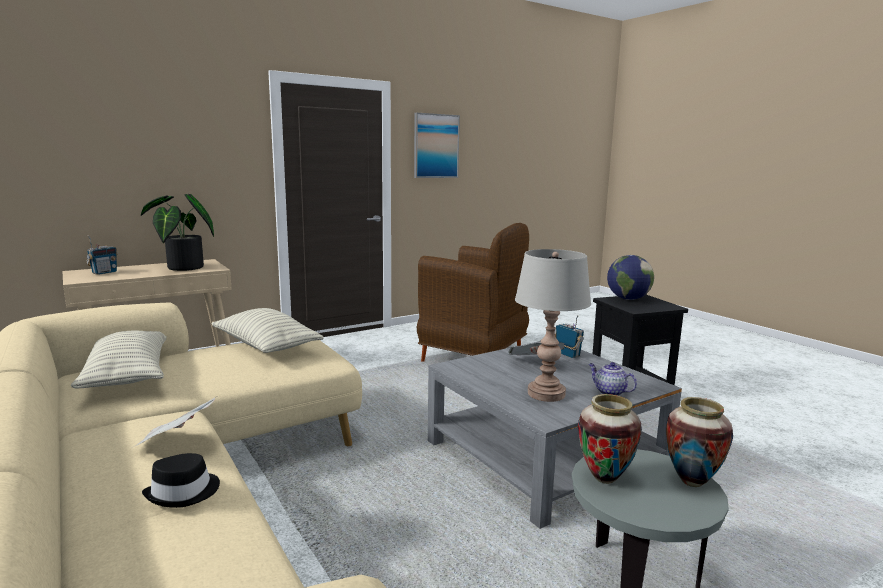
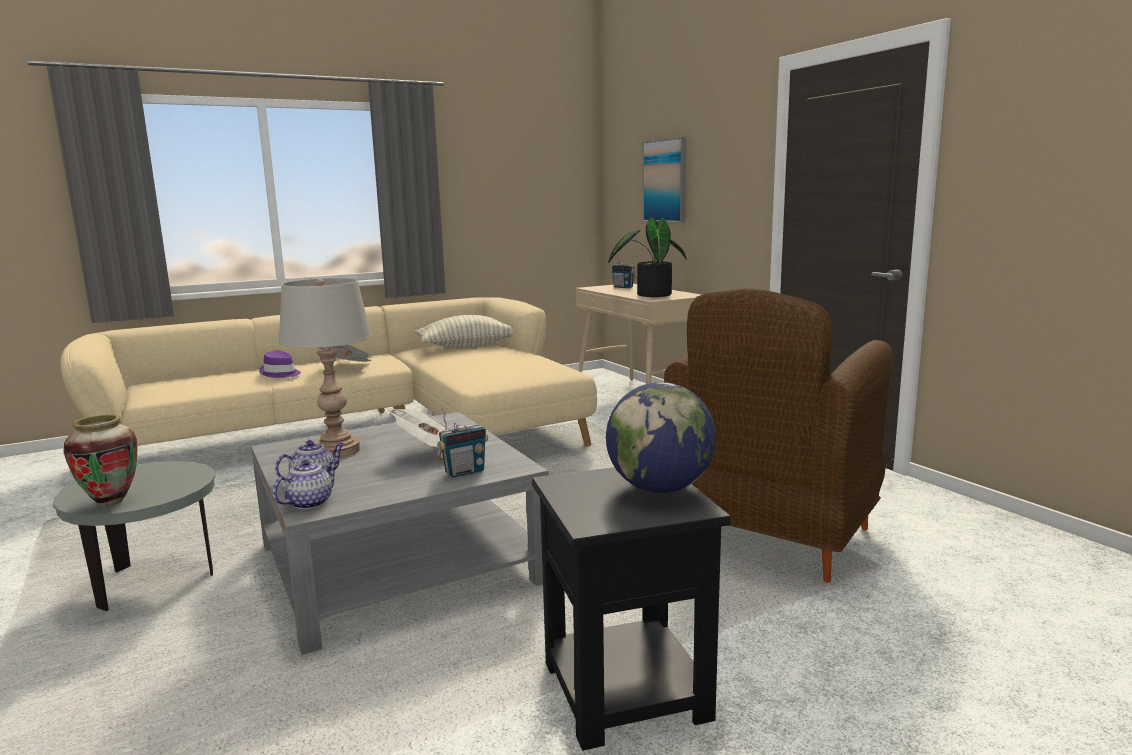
camera: 95 degrees right, 0 degrees up
black hat [142,453,220,508] -> purple hat [259,351,301,378]
pillow [211,308,324,353] -> none
picture [414,113,460,178] -> picture moved to [643,137,686,223]
vase [578,394,642,484] -> none
none -> teapot [272,460,338,509]

